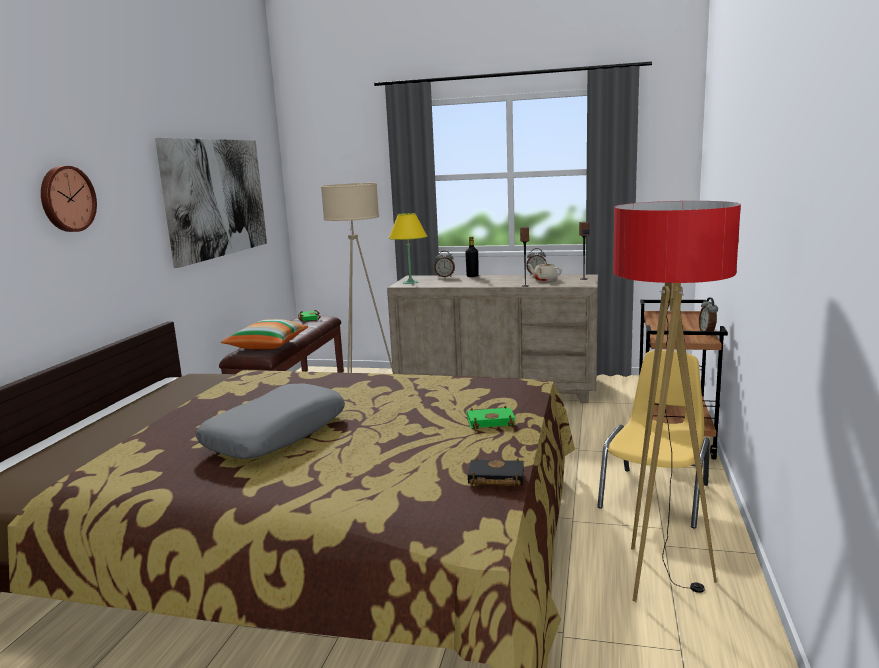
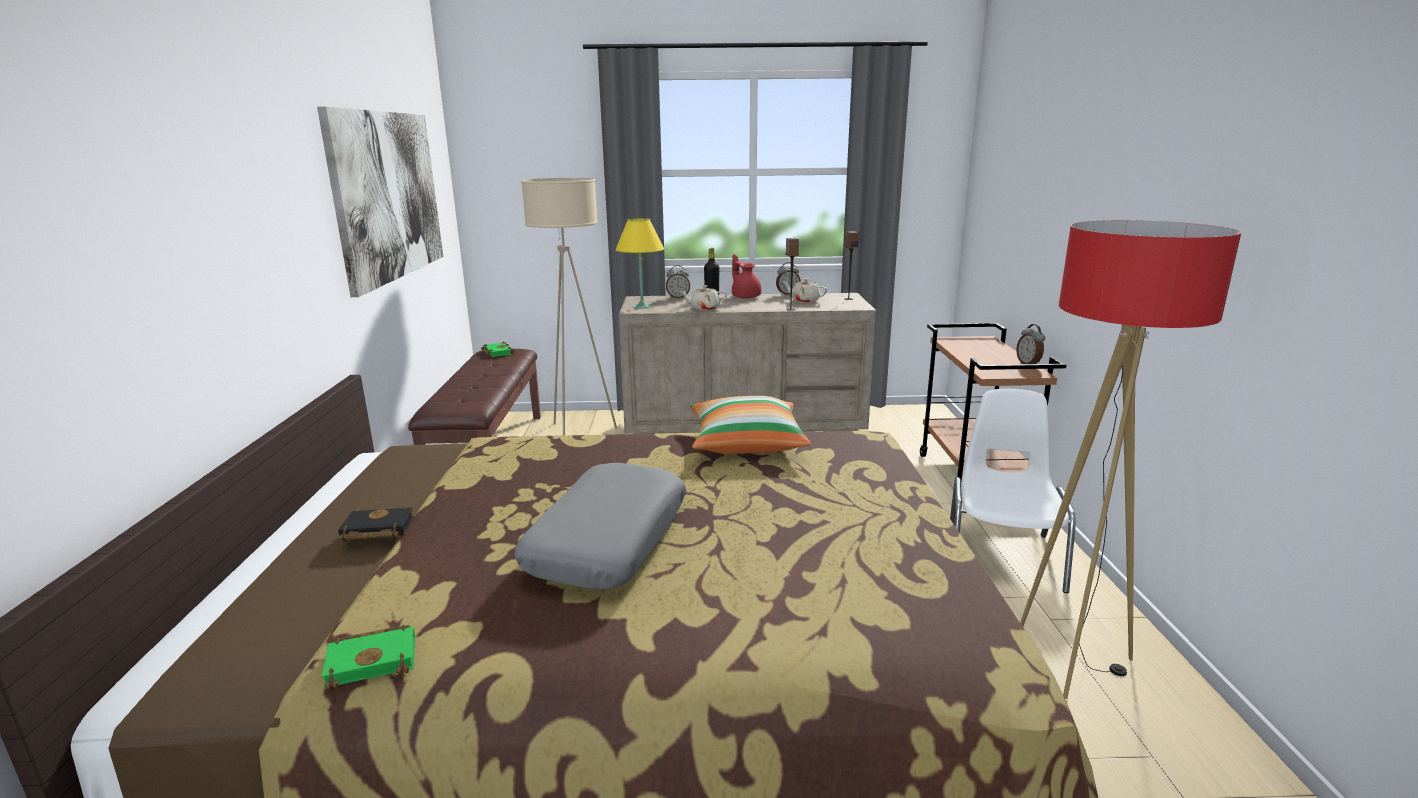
camera: 15 degrees left, 5 degrees up
wall clock [41,166,97,232] -> none
pillow [221,319,308,349] -> pillow moved to [690,396,811,454]
green book [467,406,516,429] -> green book moved to [321,625,415,690]
black book [468,458,524,487] -> black book moved to [338,506,414,541]
yellow chair [597,350,710,528] -> white chair [950,389,1076,593]
none -> beige teapot [679,285,727,311]
none -> red teapot [732,254,761,298]

